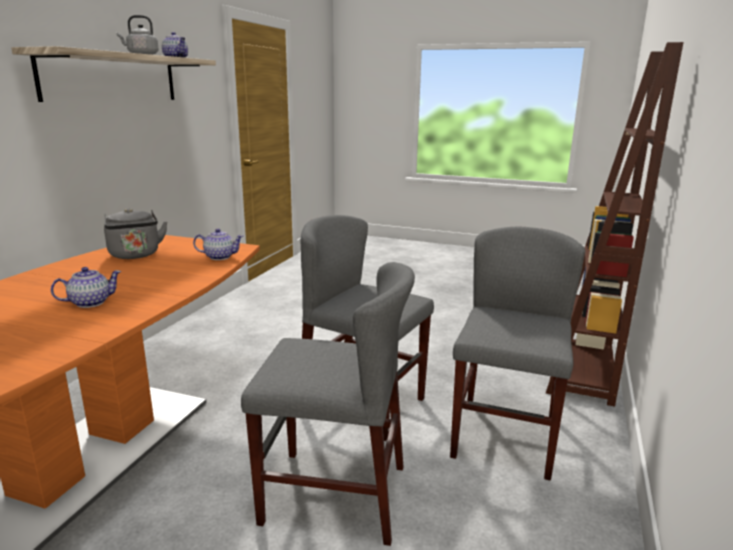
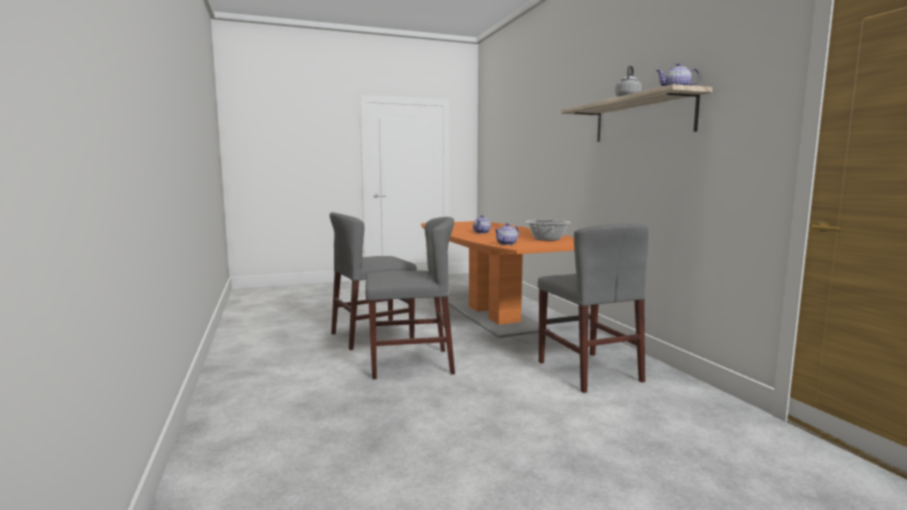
camera: 140 degrees right, 10 degrees down
grey kettle [104,208,168,259] -> cooking pot [526,220,571,241]
grey chair [450,227,585,481] -> grey chair moved to [538,223,649,393]
brown bookcase [546,42,684,406] -> none

